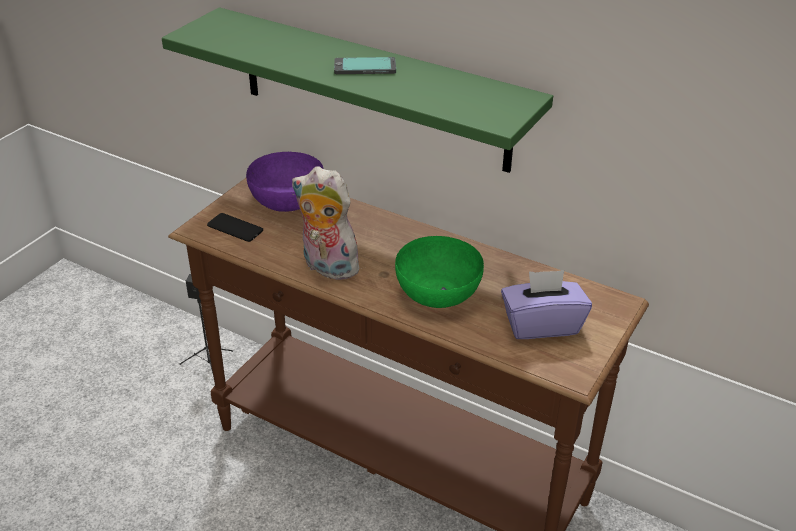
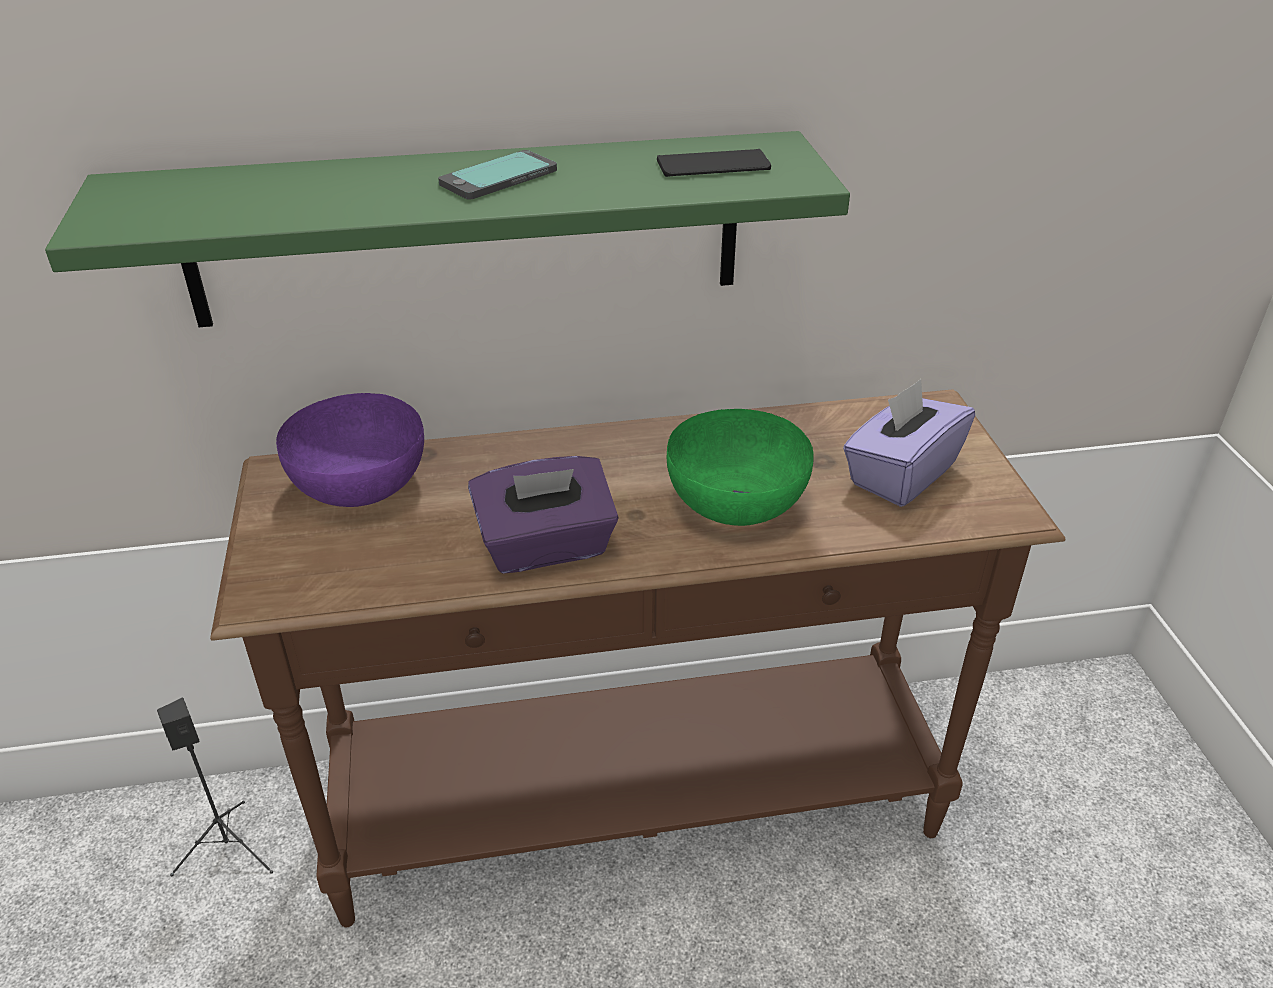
camera: 40 degrees left, 0 degrees up
phone [207,213,263,242] -> phone moved to [657,149,771,177]
plush toy [292,166,366,280] -> purple tissue box [468,456,619,574]

